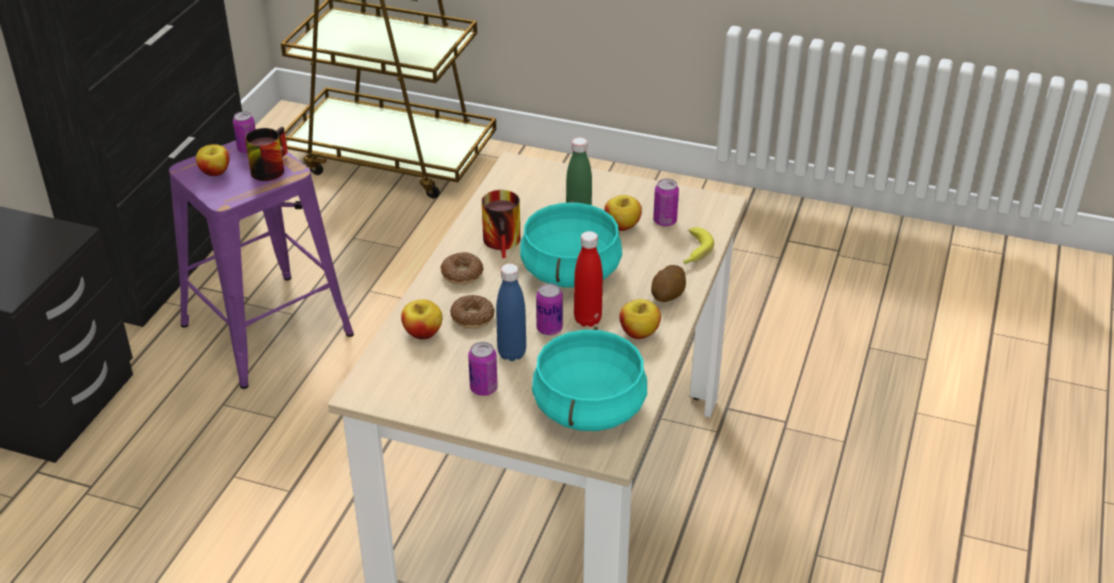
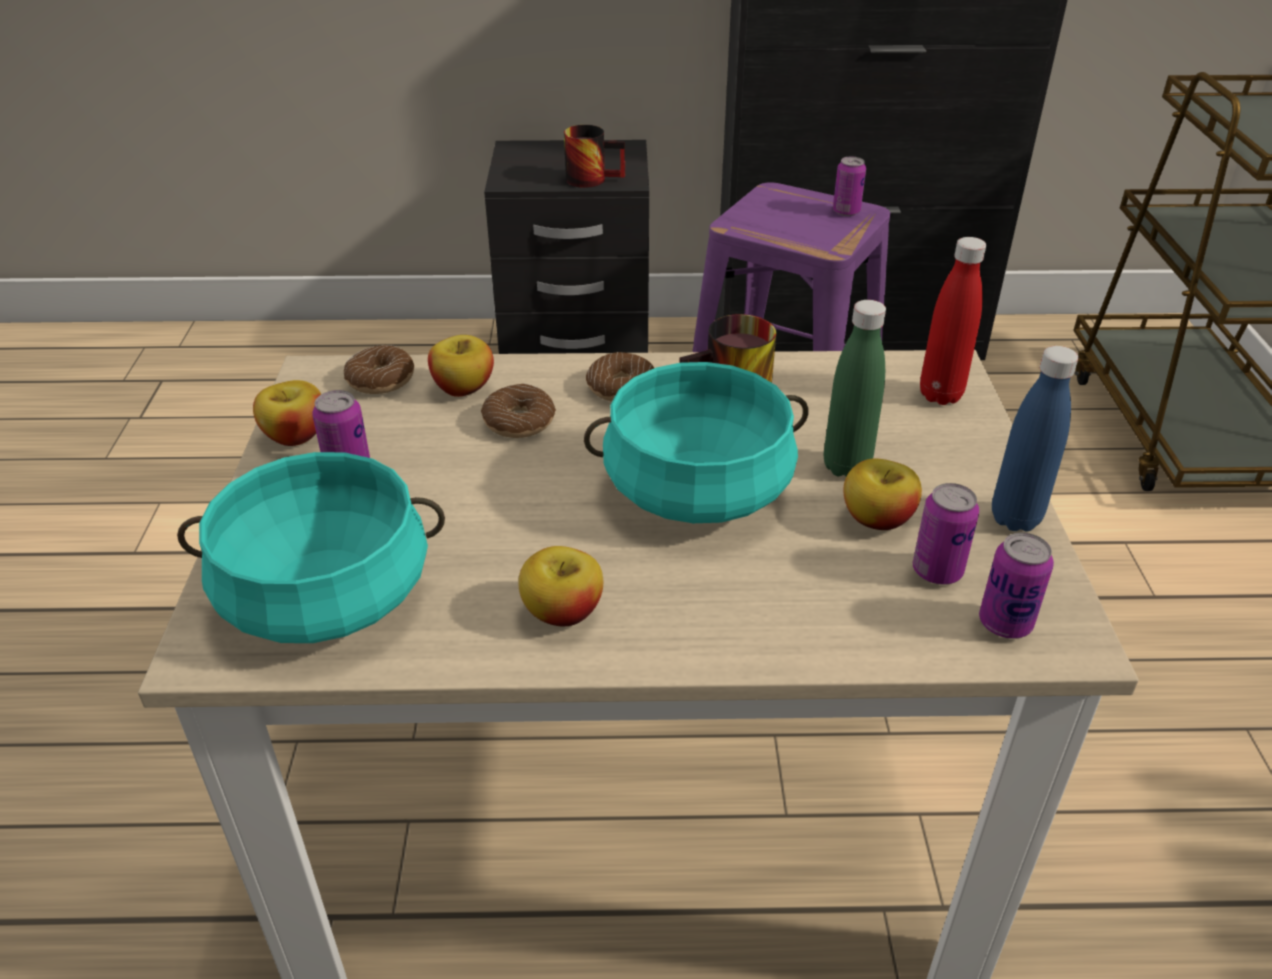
camera: 70 degrees right, 0 degrees up
apple [196,144,230,176] -> apple moved to [253,380,321,446]
mug [245,127,288,181] -> mug moved to [564,125,625,188]
blue bottle [496,264,526,361] -> blue bottle moved to [992,346,1079,532]
can [536,283,563,335] -> can moved to [979,533,1054,639]
red bottle [574,231,603,327] -> red bottle moved to [920,237,986,405]
potato [651,265,686,302] -> none
banana [683,227,714,264] -> none
none -> donut [344,345,414,394]

